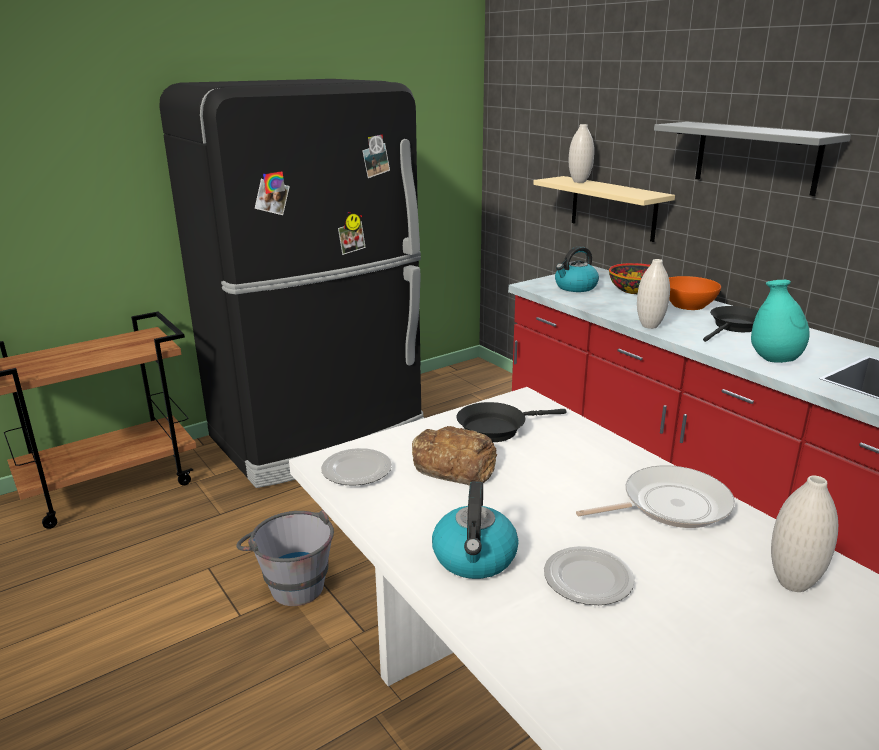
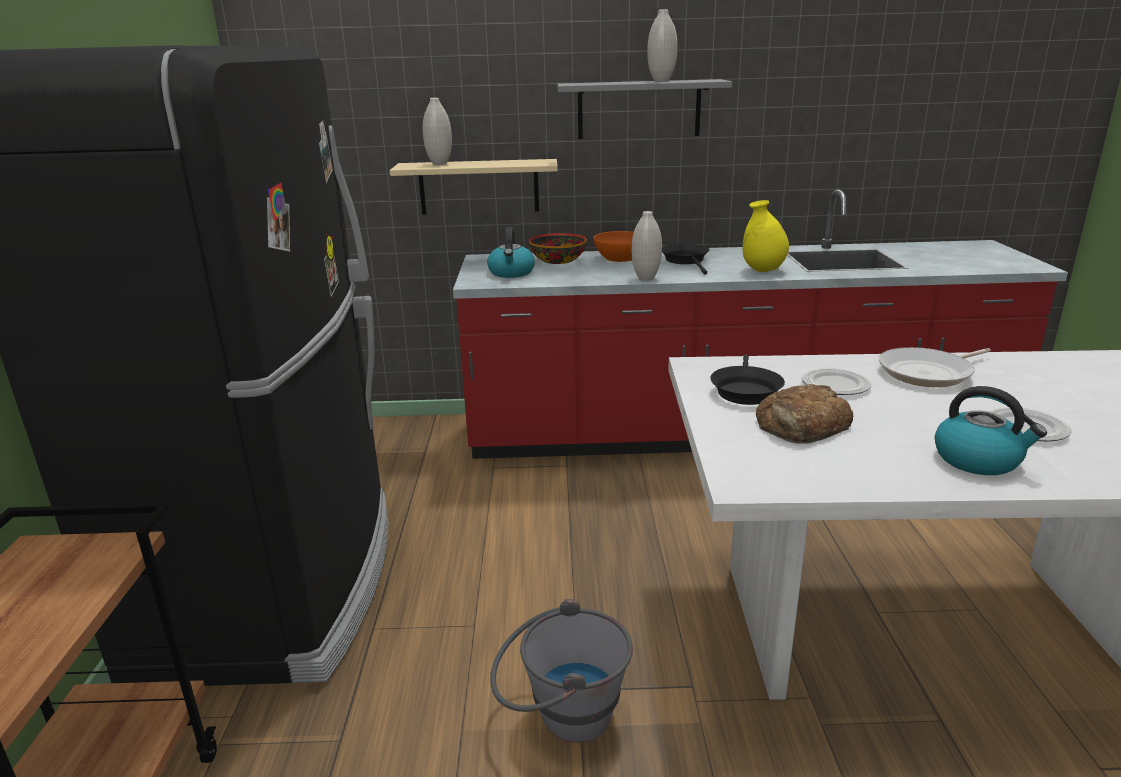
camera: 55 degrees left, 0 degrees up
plate [321,448,392,486] -> plate moved to [802,368,872,395]
frying pan [576,465,735,528] -> frying pan turned 135 degrees counterclockwise [878,347,991,387]
turquoise vase [751,280,810,363] -> yellow vase [743,200,789,272]
white vase [771,476,838,592] -> white vase moved to [647,9,677,82]

